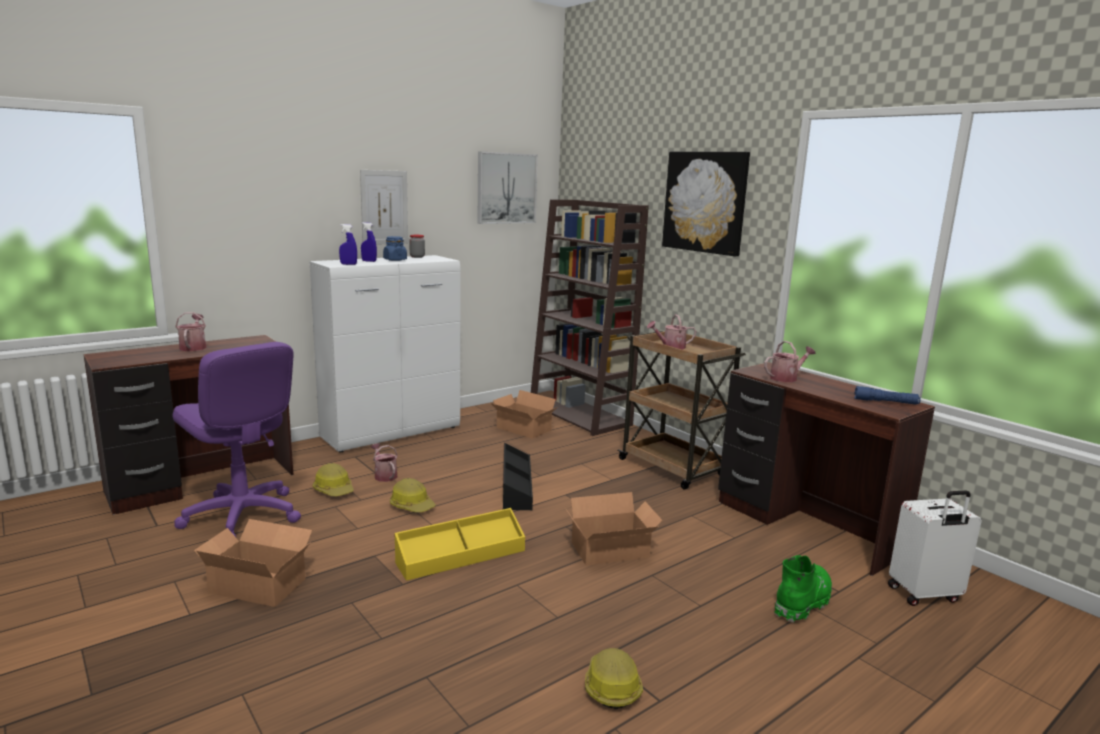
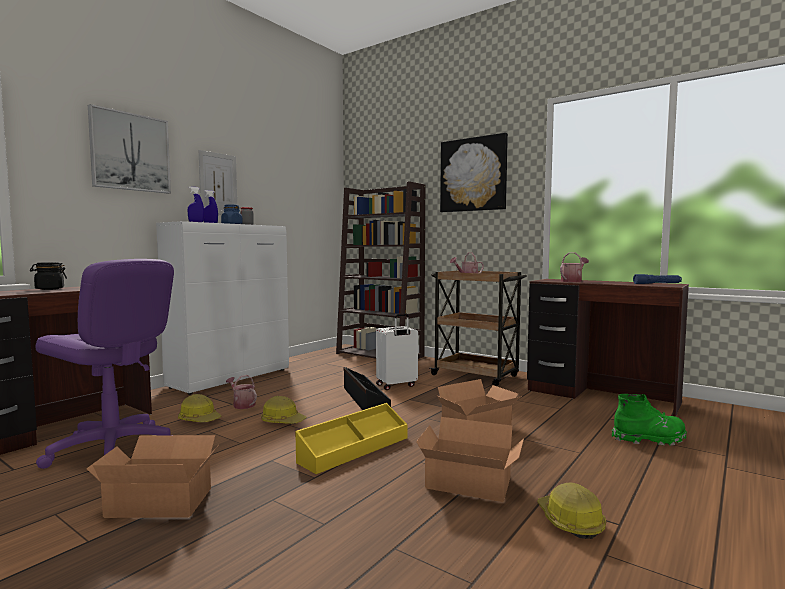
camera: 15 degrees left, 10 degrees down
watering can [175,312,206,351] -> black jar [30,262,67,290]
picture [477,151,538,224] -> picture moved to [88,104,171,193]
cardboard box [491,390,558,439] -> cardboard box moved to [416,417,524,502]
green boot [774,555,832,623] -> green boot turned 60 degrees clockwise [612,394,687,446]
white suitcase [888,491,982,606] -> white suitcase moved to [376,314,418,390]

